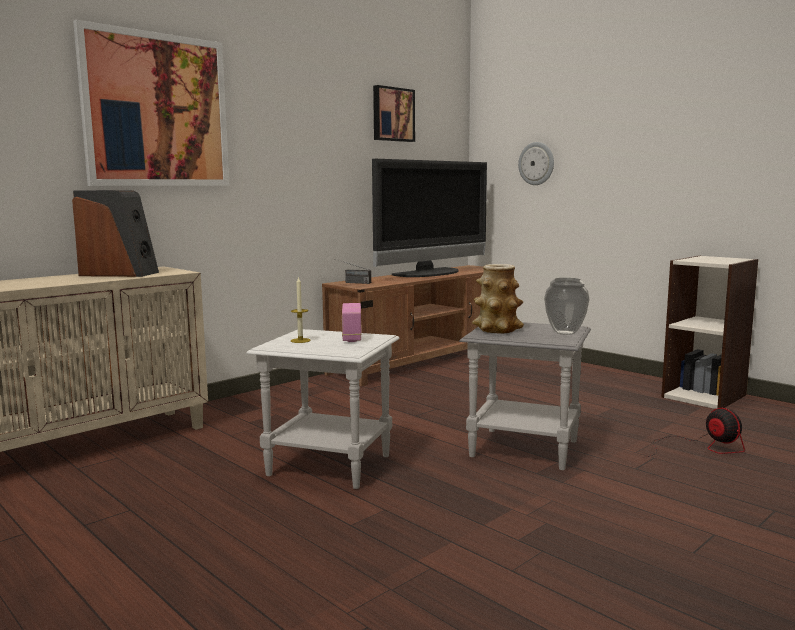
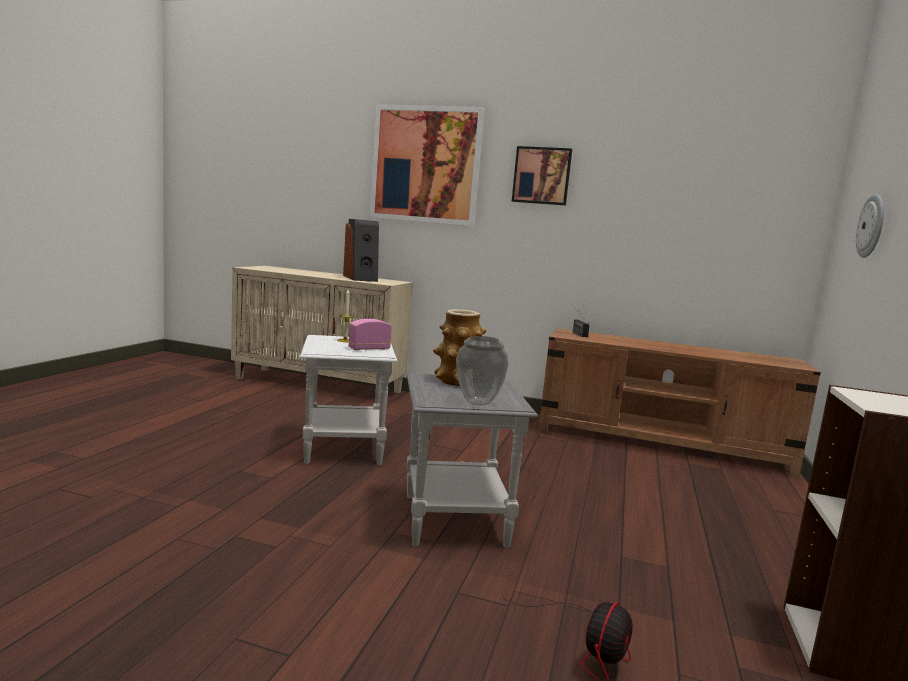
camera: 60 degrees right, 0 degrees up
television [372,159,487,277] -> none
picture [373,85,415,142] -> picture moved to [512,146,572,205]

